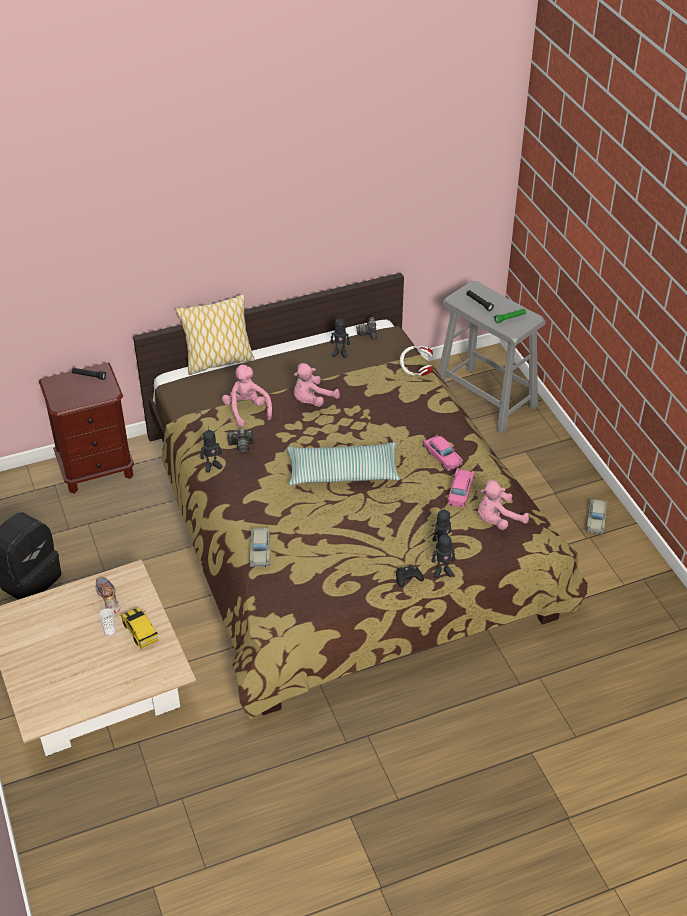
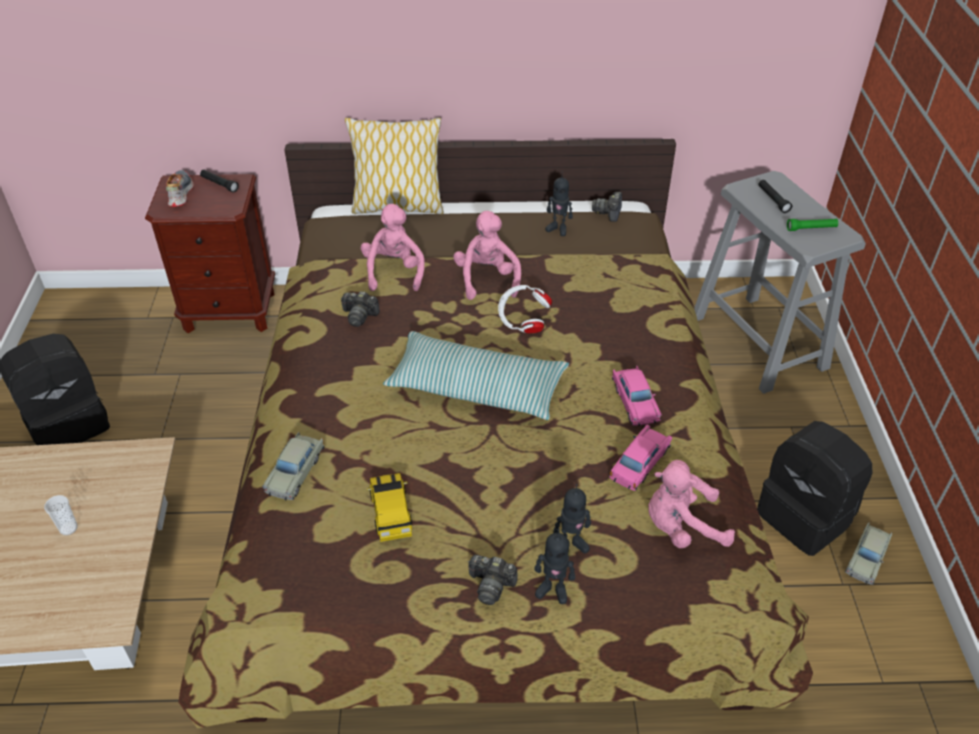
camera: 20 degrees right, 0 degrees up
shoe [96,577,120,614] -> shoe moved to [166,170,194,207]
toy car [121,607,159,649] -> toy car moved to [367,473,412,542]
toy robot [200,426,222,473] -> none
pink plush toy [294,363,340,407] -> pink plush toy turned 105 degrees clockwise [453,211,521,300]
black game controller [396,565,424,587] -> camera [468,555,517,605]
white headphones [400,346,433,376] -> white headphones moved to [498,285,552,333]
none -> black backpack [757,421,872,556]

